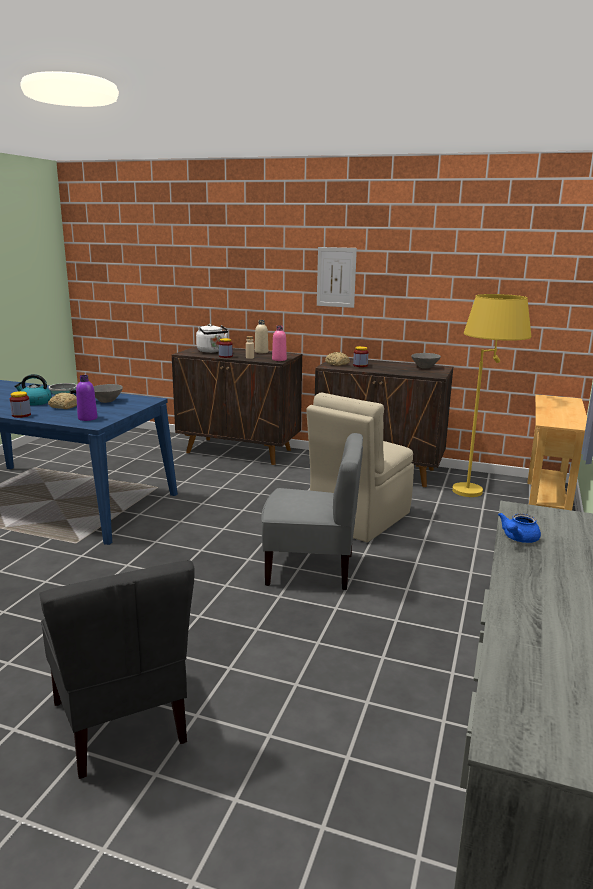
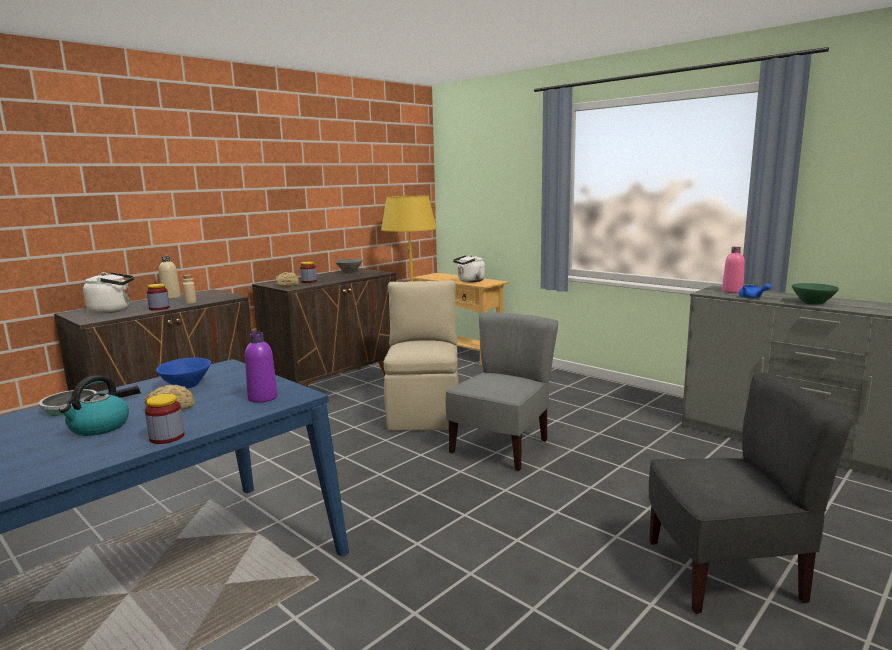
camera: 65 degrees left, 5 degrees down
grey bowl [93,384,123,403] -> blue bowl [156,358,211,389]
pink bottle [272,325,287,361] -> pink bottle moved to [722,247,745,293]
beige chair [306,393,414,542] -> beige chair turned 150 degrees counterclockwise [384,280,459,431]
picture [317,247,357,308] -> none
none -> white kettle [453,255,485,283]
none -> green bowl [792,283,839,304]

